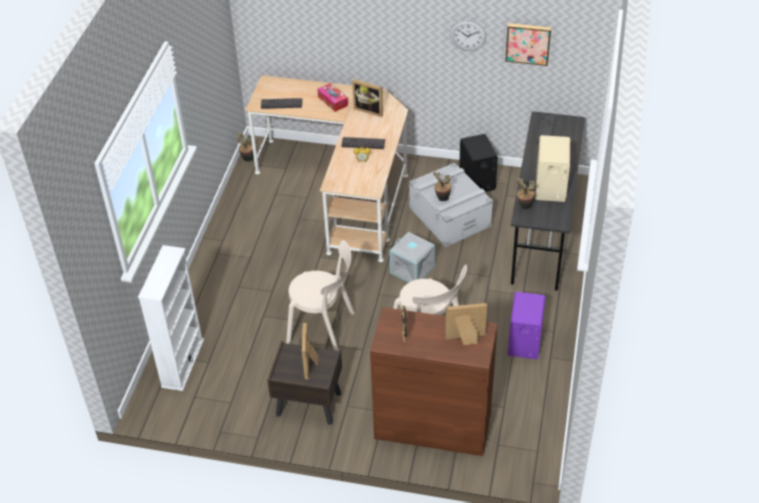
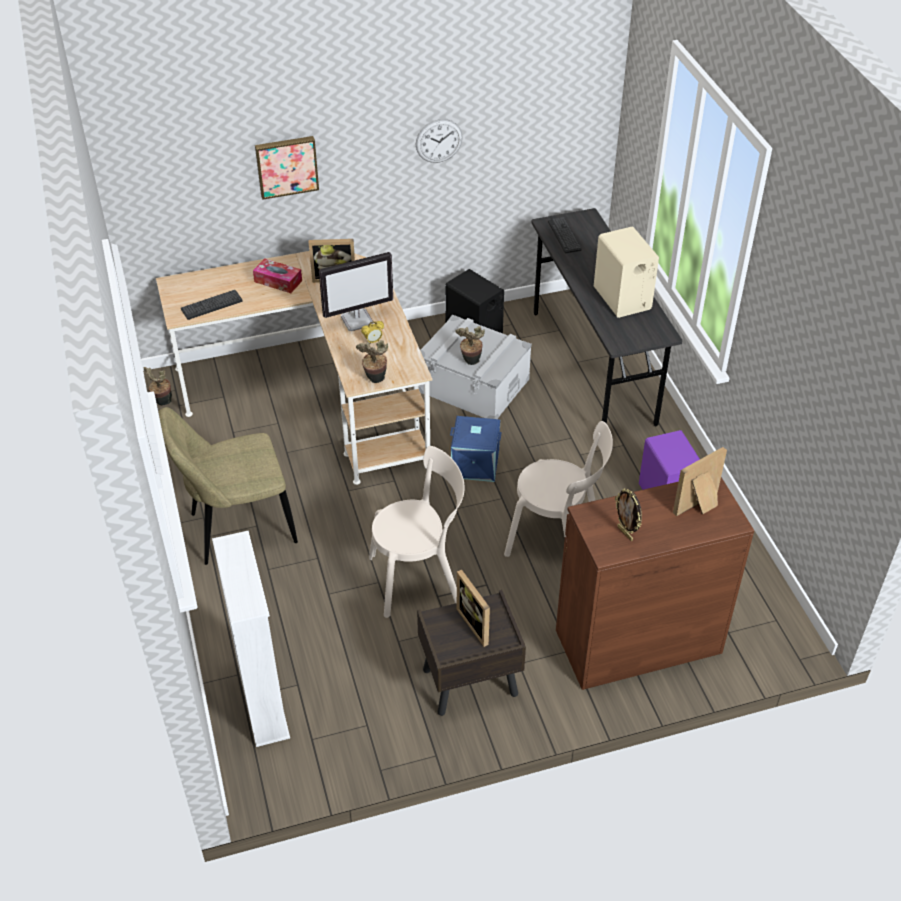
camera: 30 degrees left, 0 degrees up
keyboard [341,137,385,149] -> monitor [319,252,393,331]
grey storage box [390,232,435,282] -> blue storage box [450,416,502,482]
picture [505,23,551,66] -> picture moved to [255,136,319,200]
potted plant [515,178,536,210] -> potted plant moved to [356,340,388,383]
none -> beige chair [158,407,298,565]

